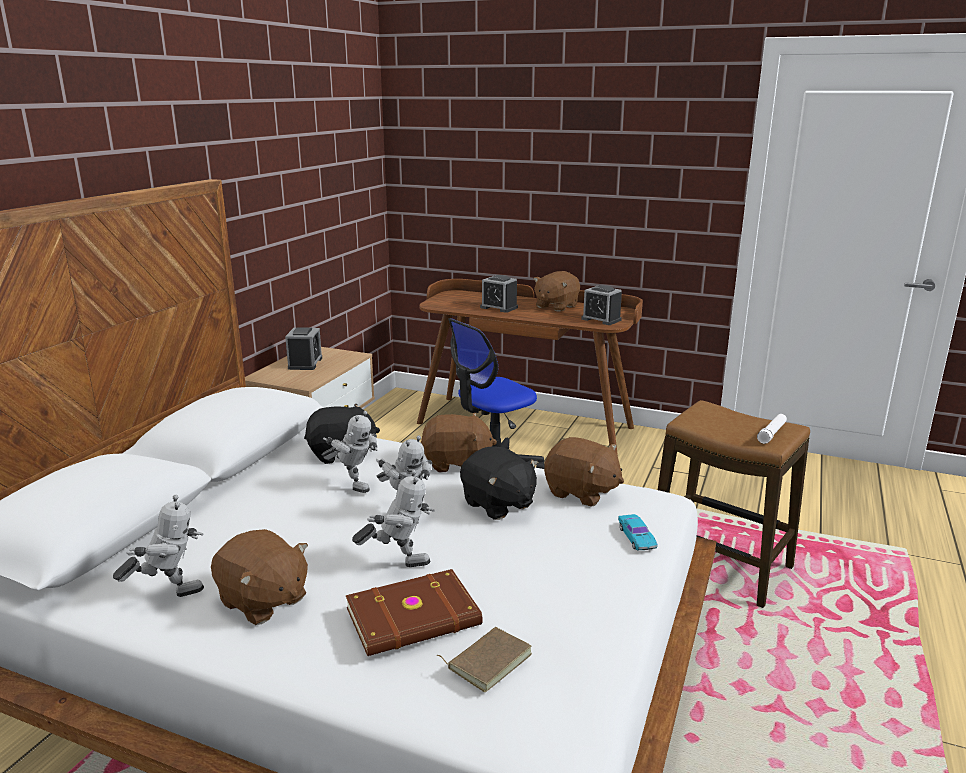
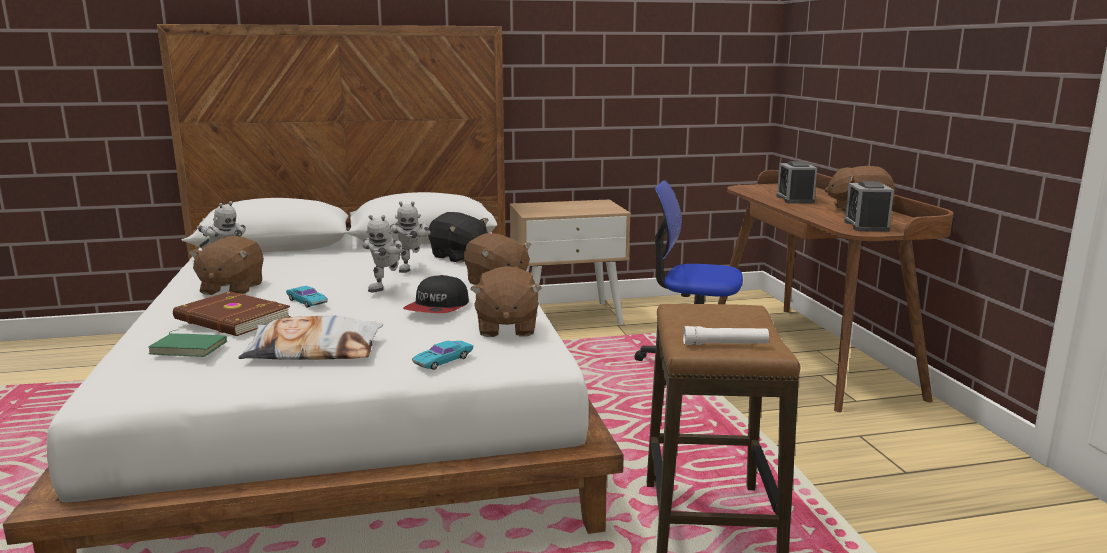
camera: 55 degrees right, 5 degrees down
alarm clock [285,327,322,370] -> none
toy robot [352,470,435,567] -> turquoise toy car [286,286,328,307]
brown book [437,627,532,692] -> green book [148,330,227,357]
black plush toy [460,446,538,520] -> cap [403,275,469,313]
none -> pillow [238,315,383,360]

